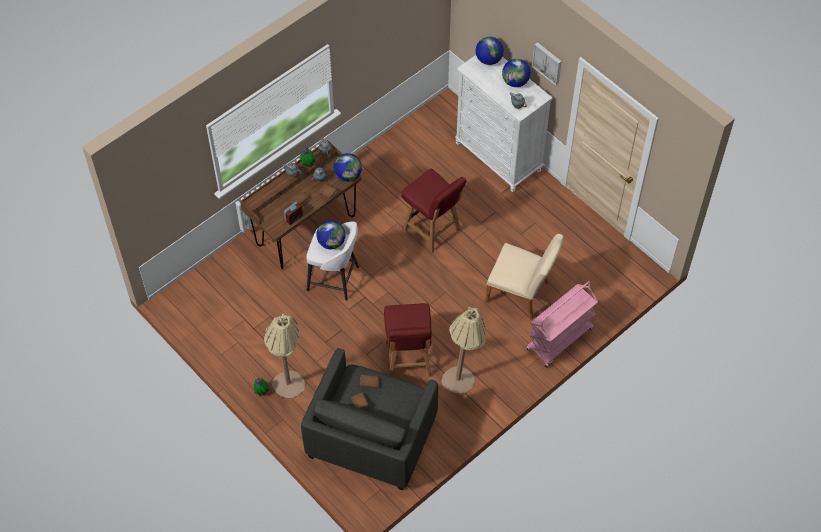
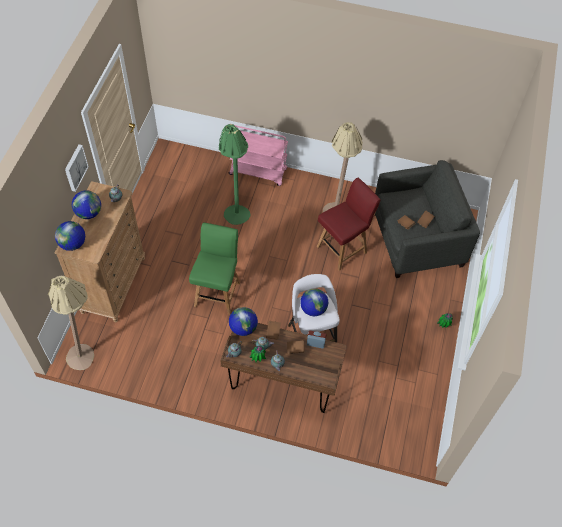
camera: 125 degrees left, 0 degrees up
beige floor lamp [264,313,305,398] -> beige floor lamp moved to [48,276,94,370]
red chair [401,169,467,253] -> green chair [189,223,240,314]
white dresser [455,55,553,192] -> brown dresser [55,181,145,322]
beige chair [486,234,563,319] -> green floor lamp [219,124,250,225]

